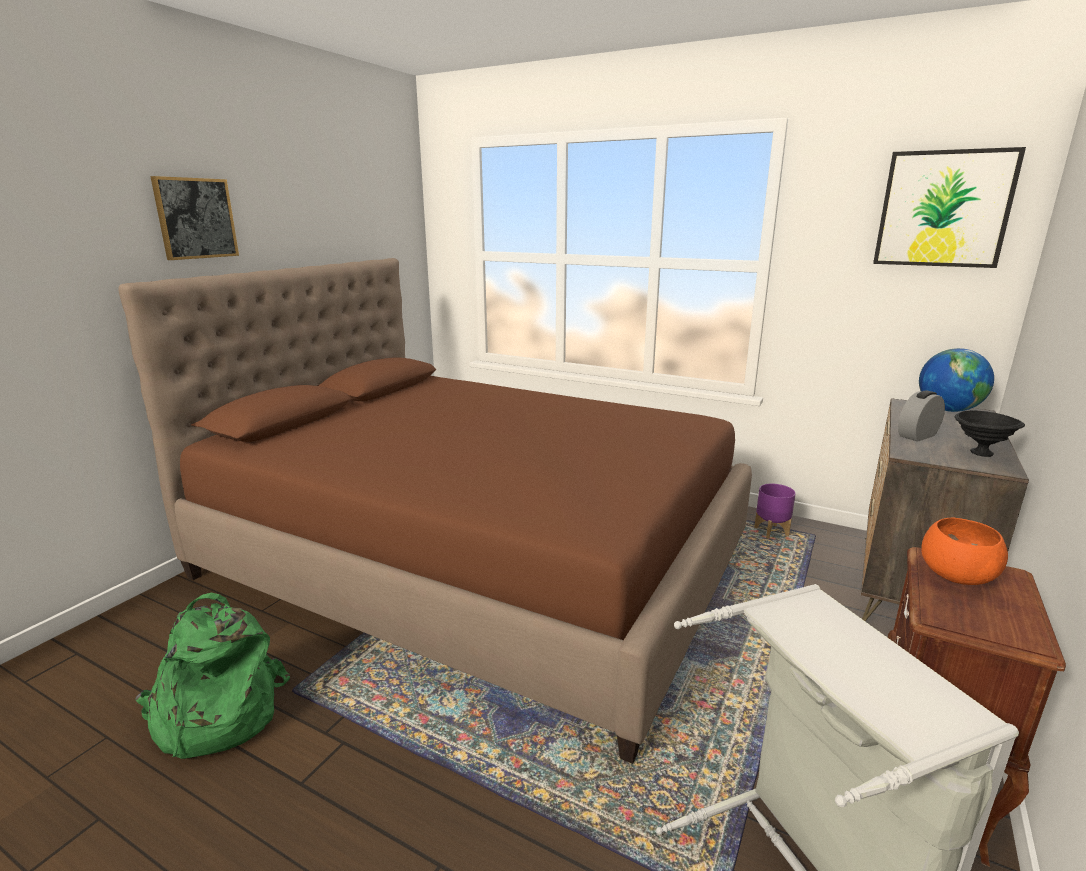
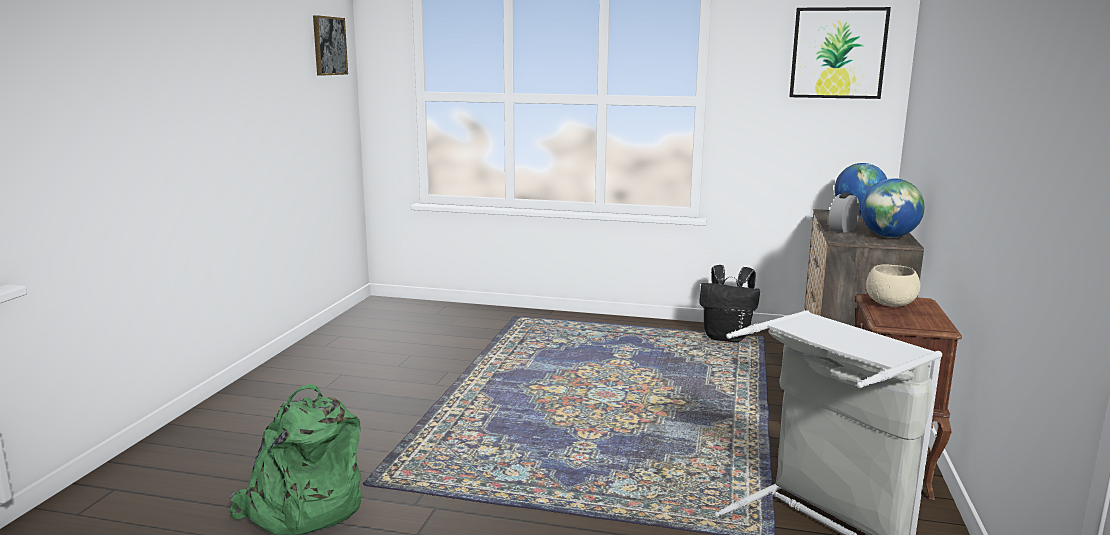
camera: 15 degrees left, 5 degrees down
brown bed [118,258,752,764] -> none
picture [150,176,239,260] -> picture moved to [313,15,348,76]
purple planter [754,484,796,539] -> black backpack [700,265,760,342]
orange bowl [921,518,1008,585] -> beige bowl [866,264,920,307]
black bowl [955,411,1025,457] -> globe [861,178,925,237]

